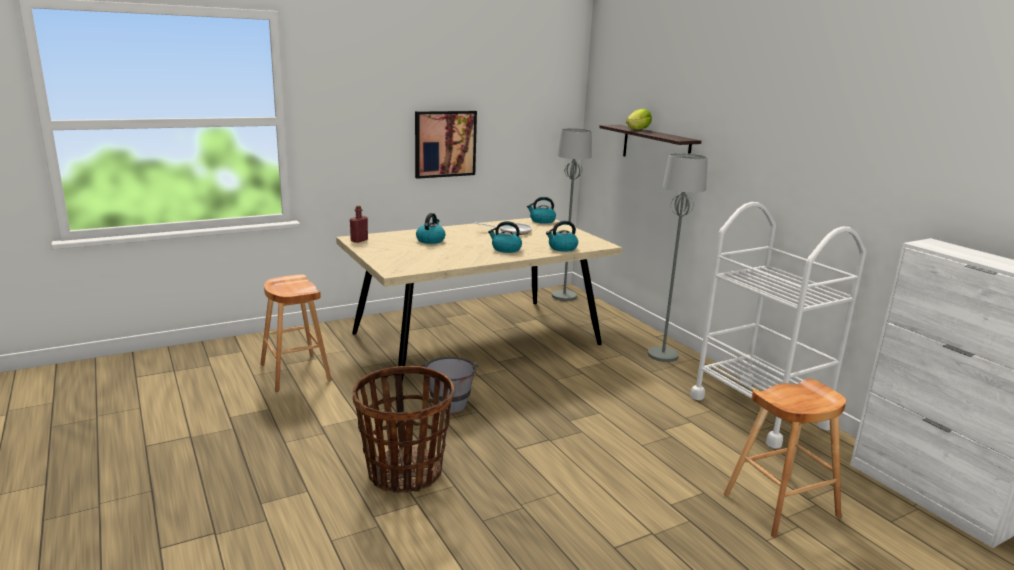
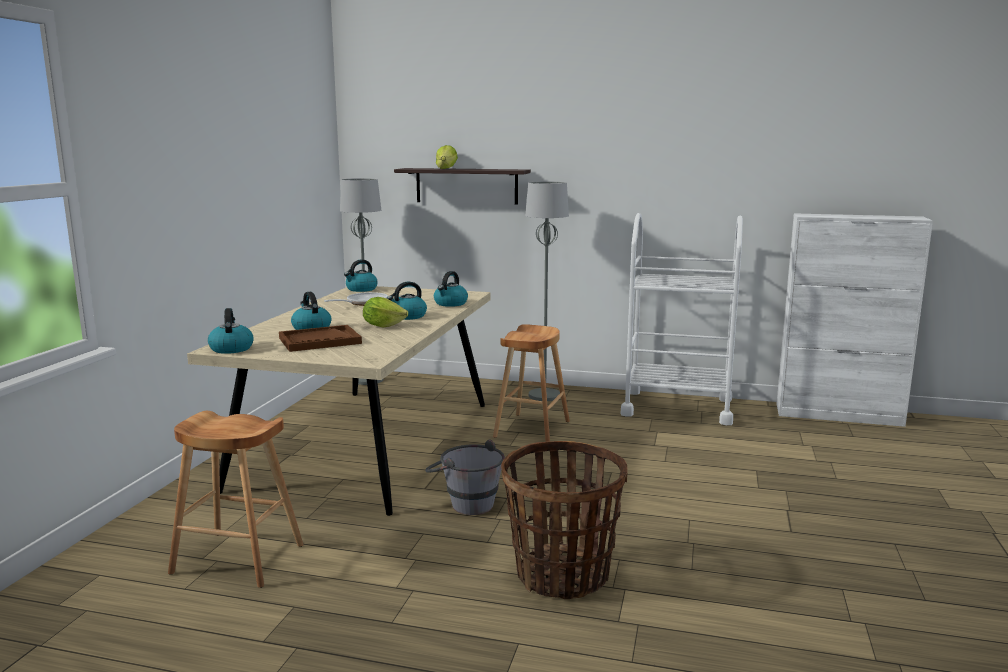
camera: 45 degrees left, 5 degrees down
red bottle [350,206,368,243] -> kettle [208,308,254,354]
picture [415,111,477,179] -> none
brown stool [724,379,846,538] -> brown stool moved to [493,324,570,441]
none -> brown tray [279,325,362,352]
none -> lettuce [363,297,408,328]

